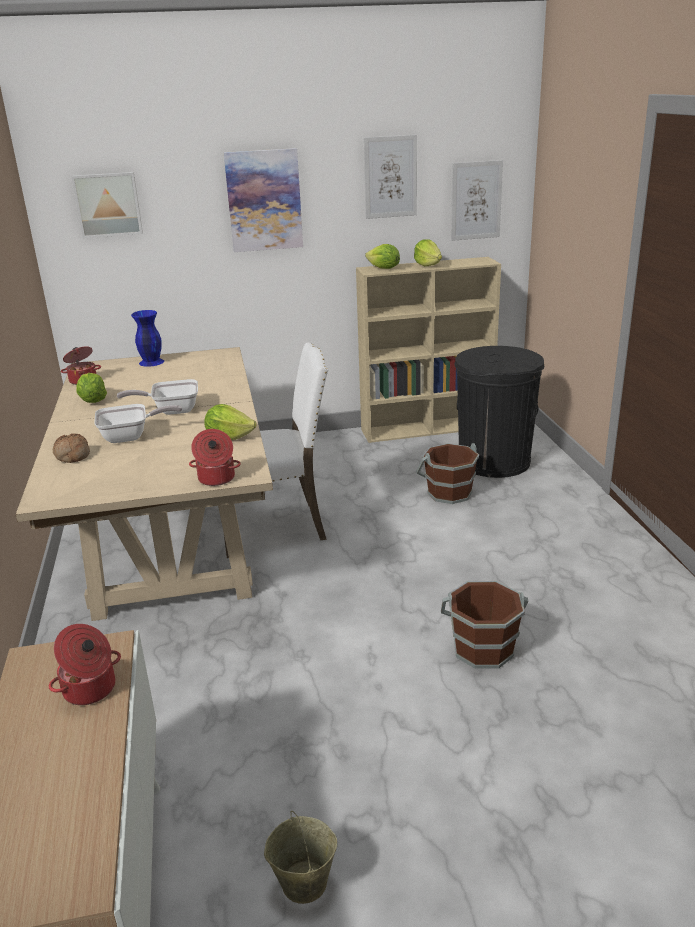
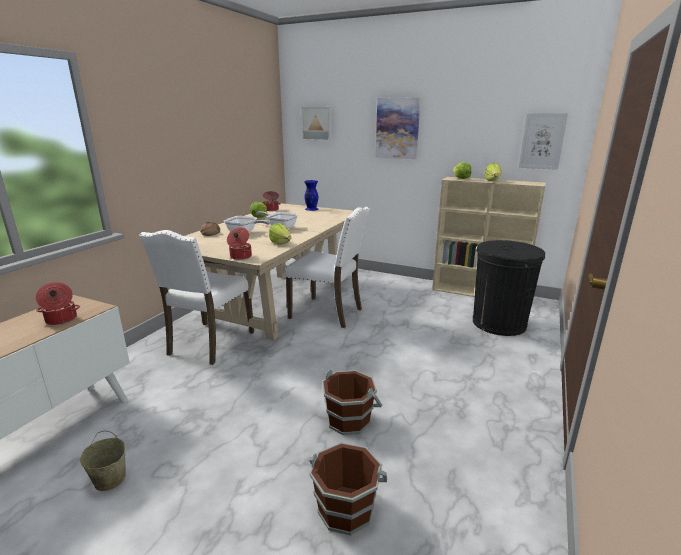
camera: 35 degrees right, 5 degrees down
picture [364,135,417,219] -> none
brown bucket [416,443,479,504] -> brown bucket moved to [309,442,387,536]
none -> white chair [139,230,254,365]

